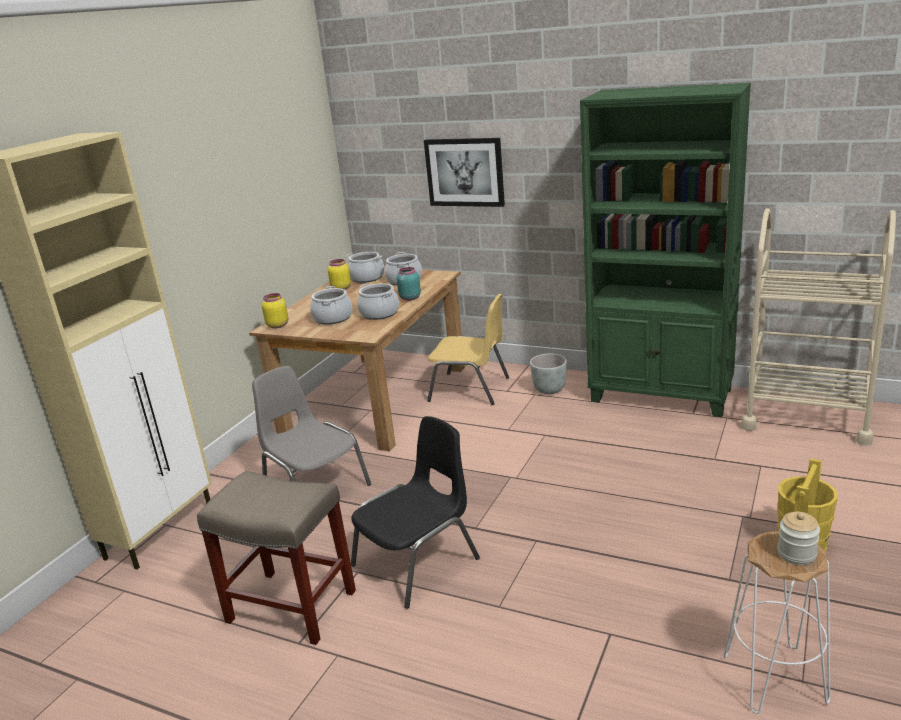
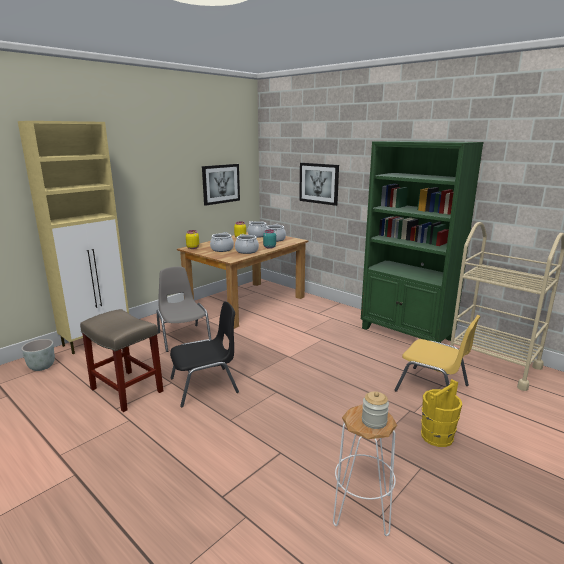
camera: 15 degrees right, 5 degrees down
yellow chair [427,294,509,405] -> yellow chair moved to [395,315,481,392]
grey planter [530,354,567,394] -> grey planter moved to [21,339,55,371]
none -> picture [202,164,240,206]

